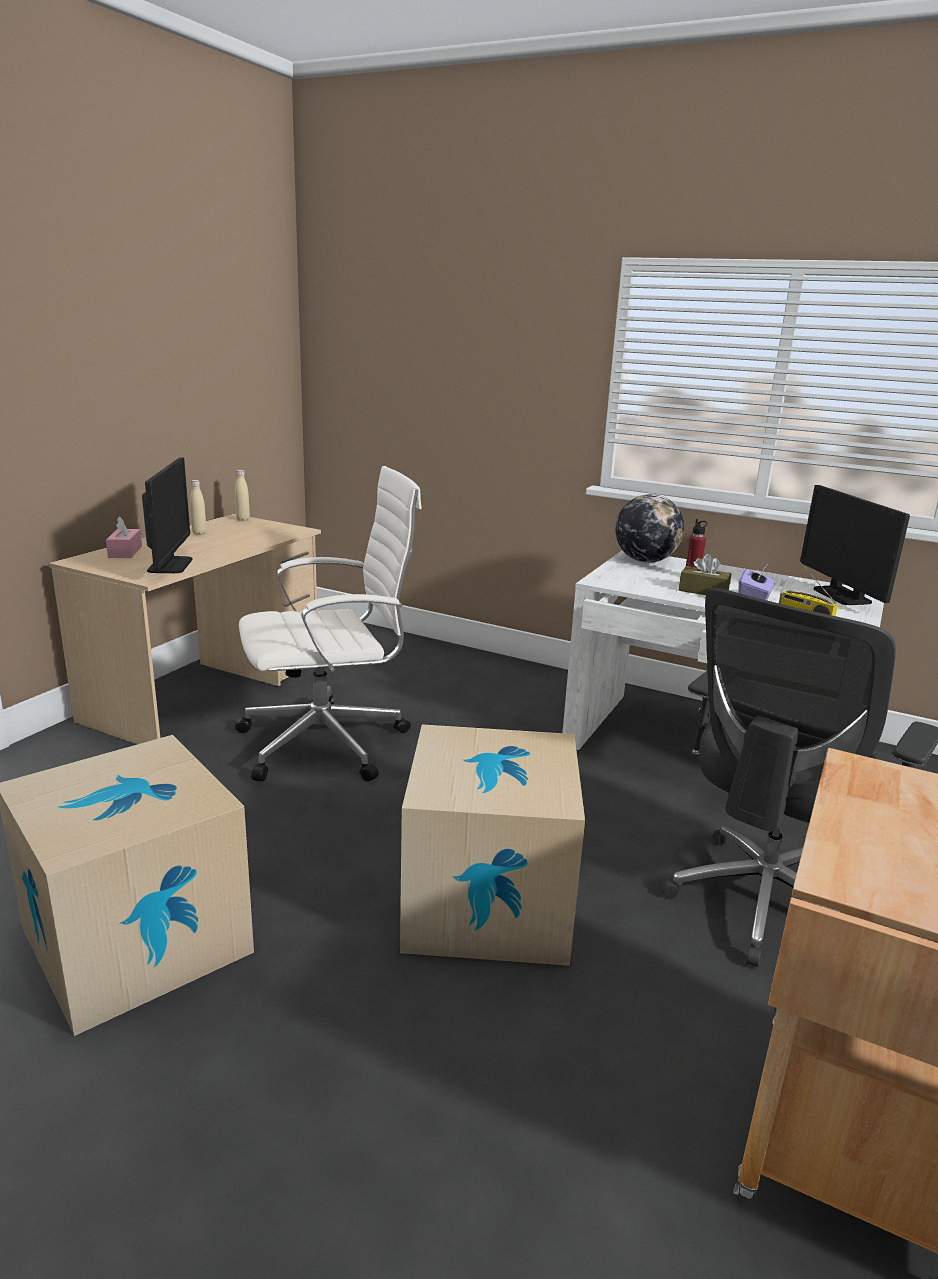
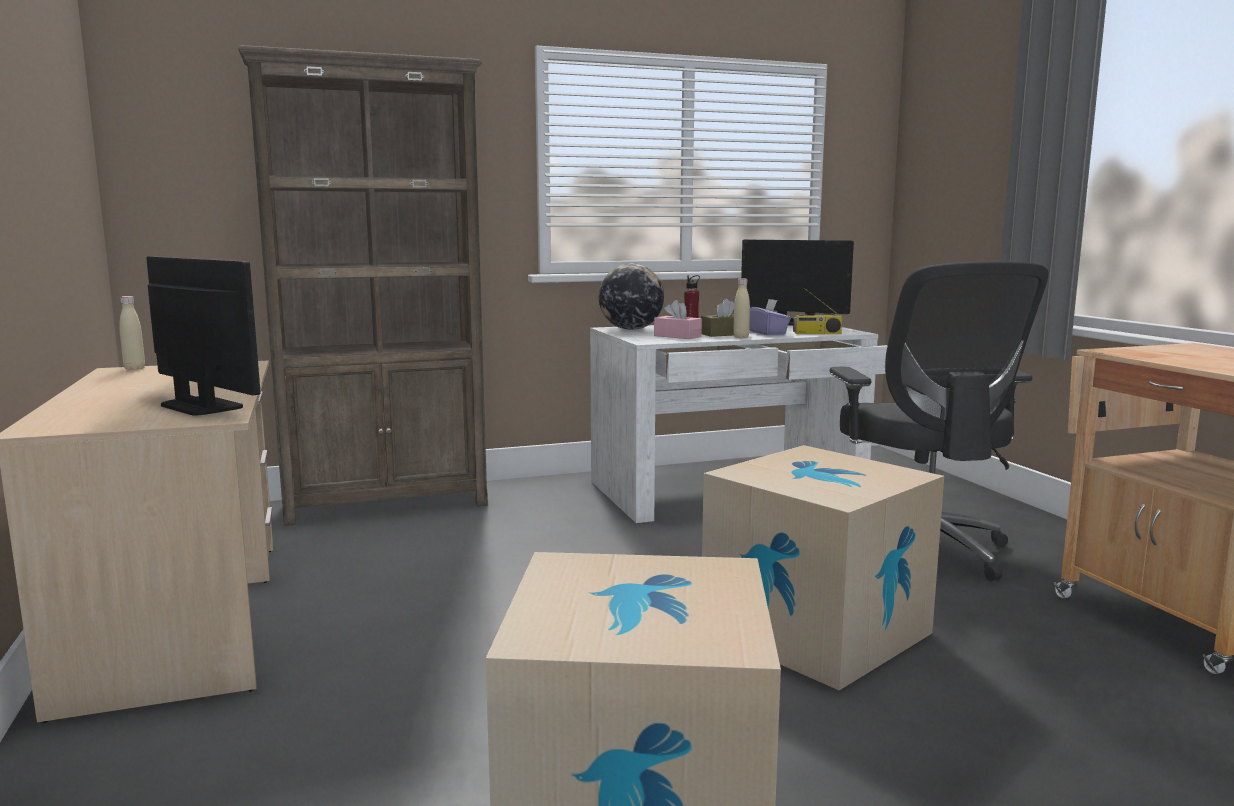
camera: 45 degrees left, 10 degrees down
pink tissue box [106,516,142,558] -> pink tissue box moved to [654,300,702,339]
beige bottle [190,480,207,535] -> beige bottle moved to [733,278,750,338]
white office chair [235,466,422,782] -> none
none -> brown bookcase [238,45,488,526]

